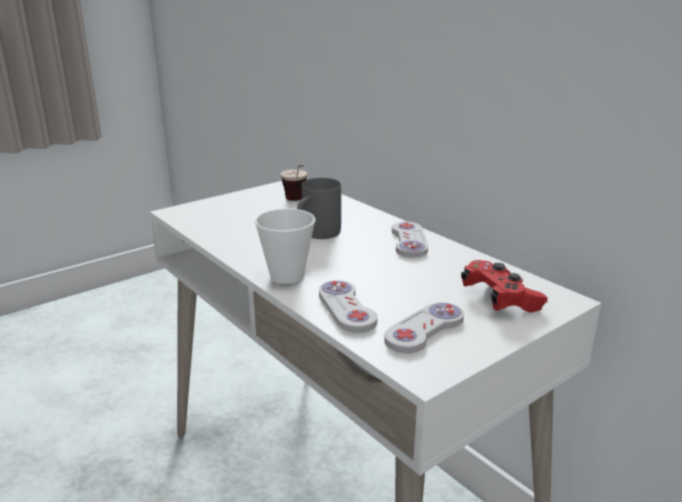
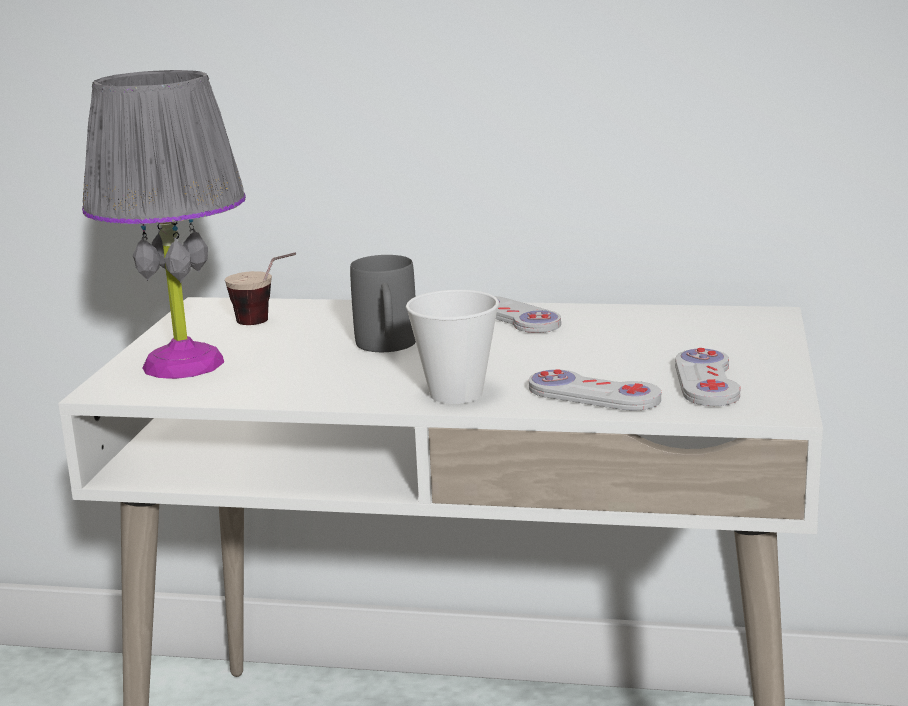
camera: 40 degrees left, 5 degrees down
red game controller [461,260,548,313] -> none
none -> grey table lamp [82,70,246,379]

